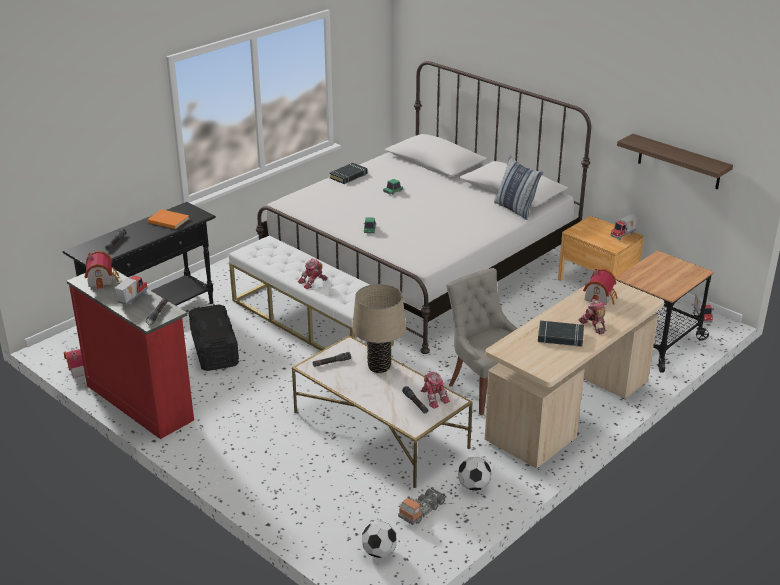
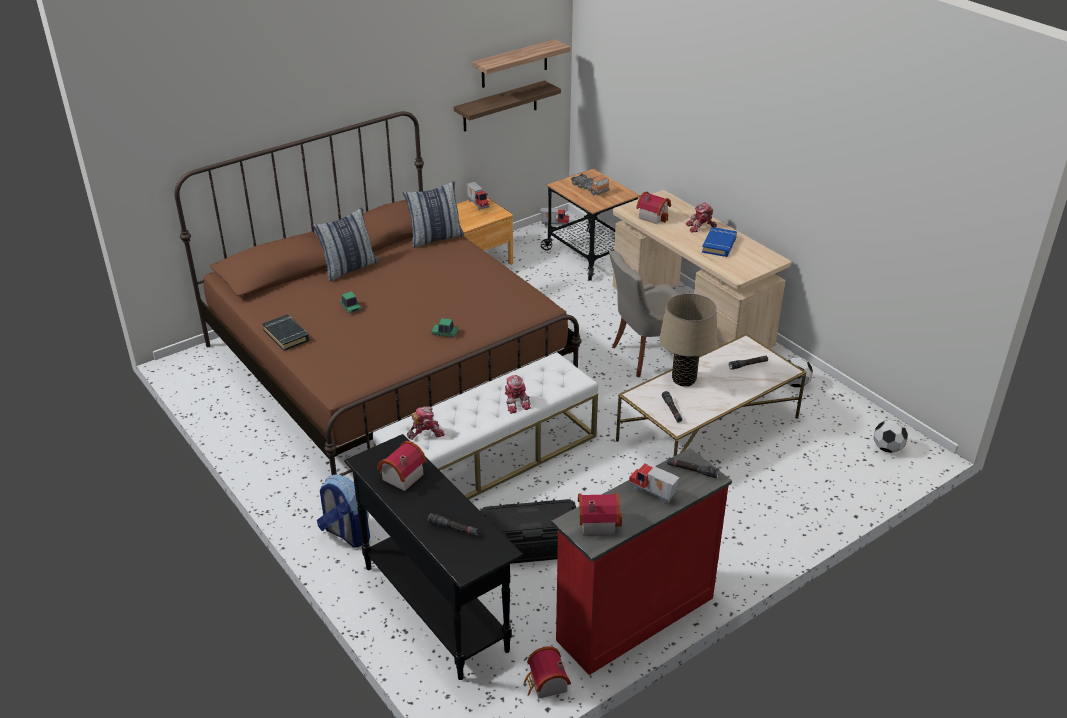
camera: 80 degrees left, 5 degrees up
orange book [147,209,190,229] -> toy house [377,441,427,491]
white bed [256,61,591,354] -> brown bed [174,111,582,476]
toy truck [398,487,447,525] -> toy truck moved to [571,174,610,195]
toy robot [421,372,450,409] -> toy robot moved to [407,406,445,440]
black book [538,321,584,347] -> blue book [702,227,737,257]
none -> pillow [312,207,378,282]
none -> backpack [317,475,370,548]
none -> shelf [472,39,571,88]

